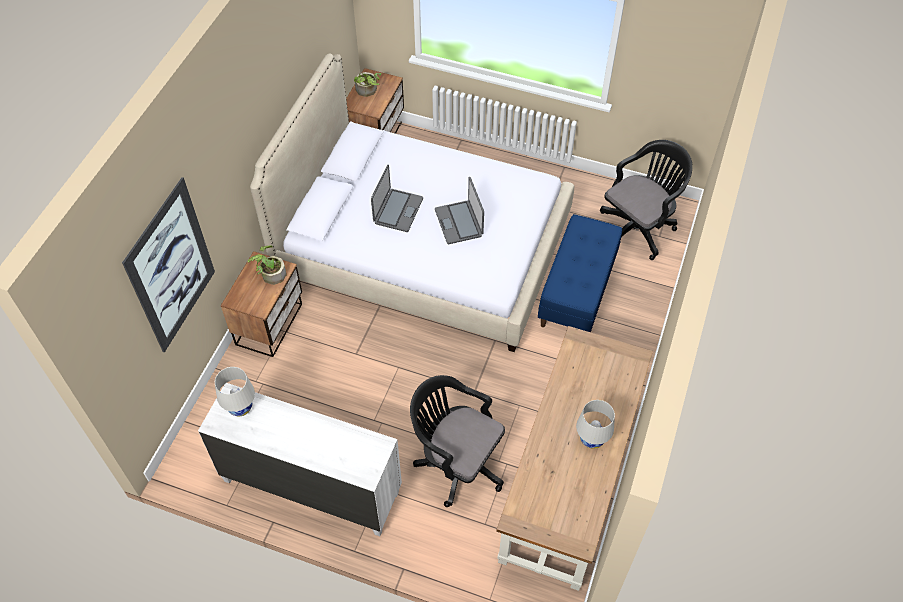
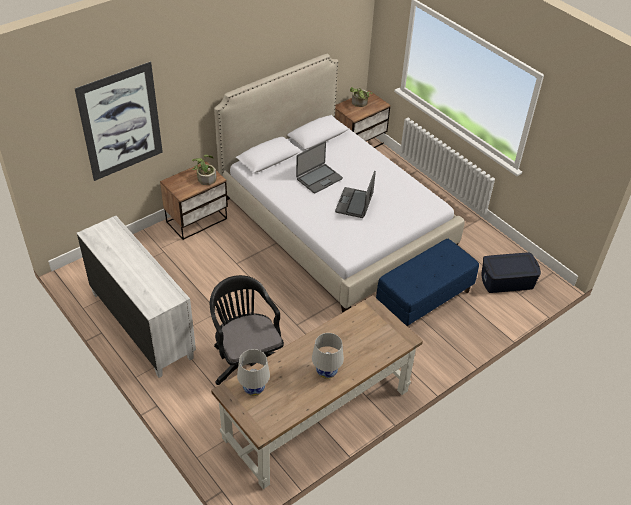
camera: 30 degrees right, 10 degrees down
white table lamp [215,367,255,416] -> white table lamp moved to [237,349,270,396]
black office chair [600,140,692,260] -> blue storage box [481,253,541,293]

